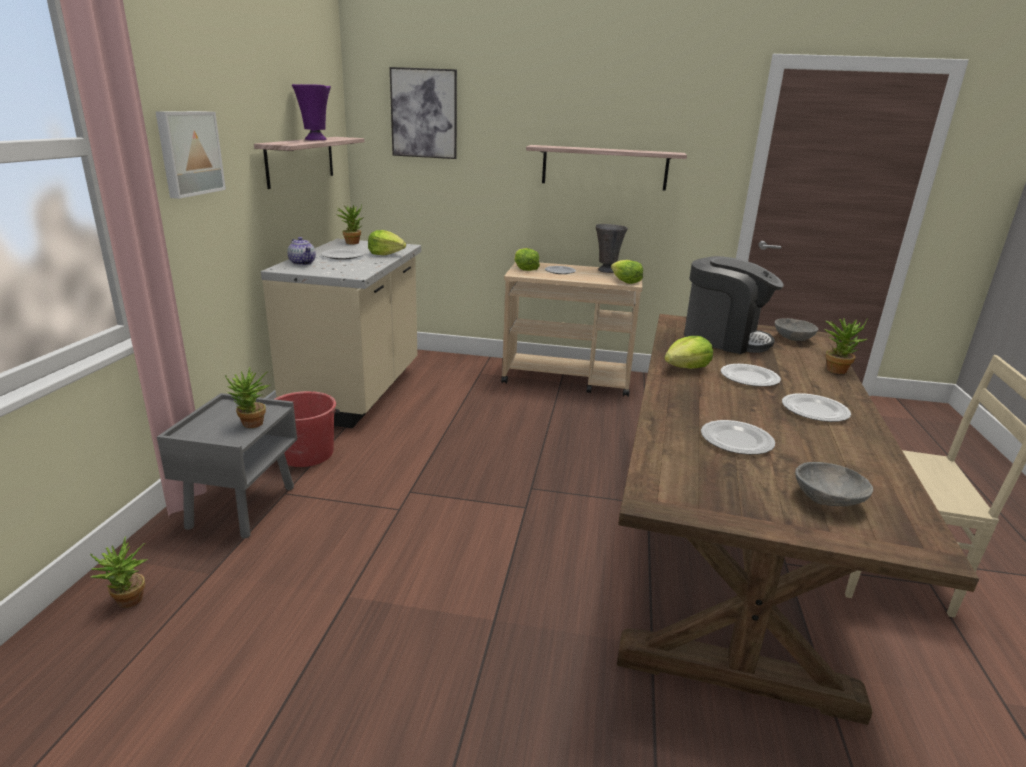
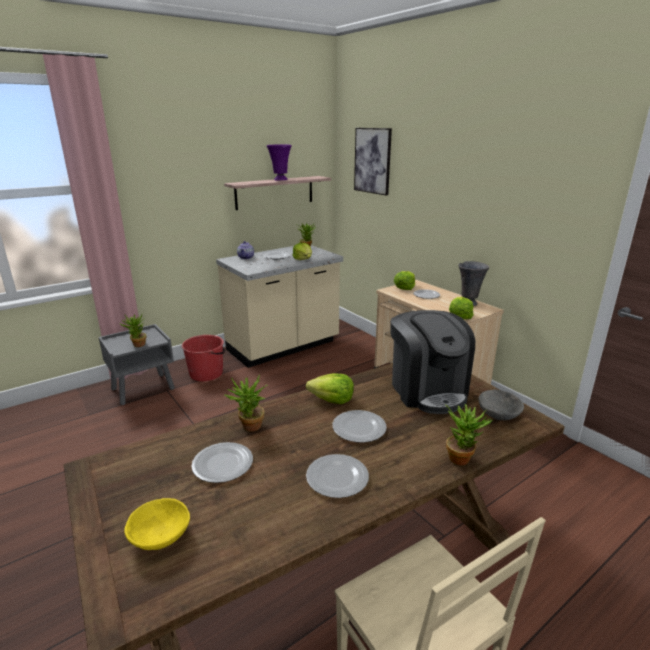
camera: 45 degrees right, 0 degrees up
potted plant [90,536,148,608] -> potted plant moved to [224,375,267,432]
picture [155,111,226,199] -> none
shelf [526,145,687,191] -> none
grey bowl [795,462,873,506] -> yellow bowl [124,498,190,550]

